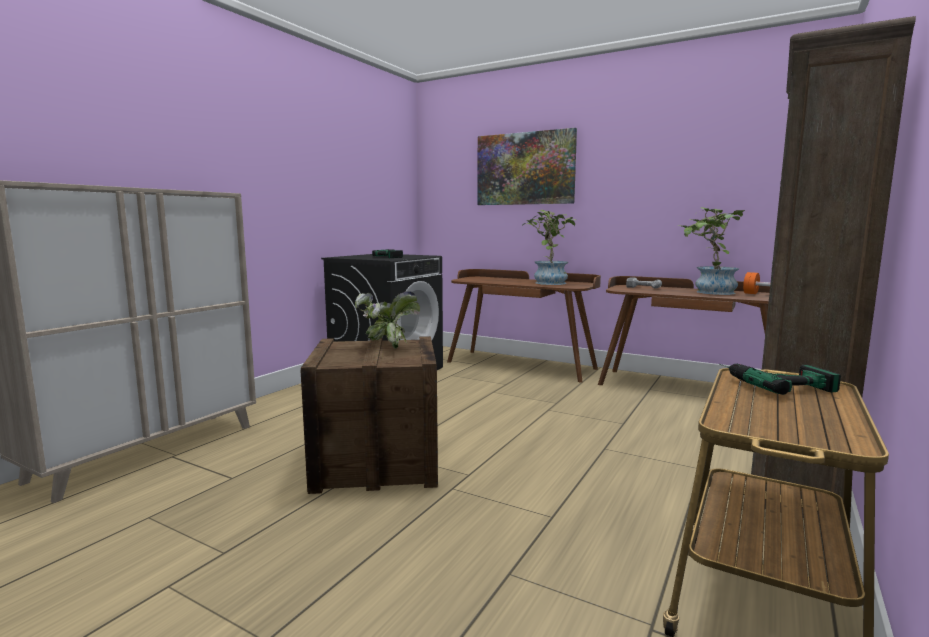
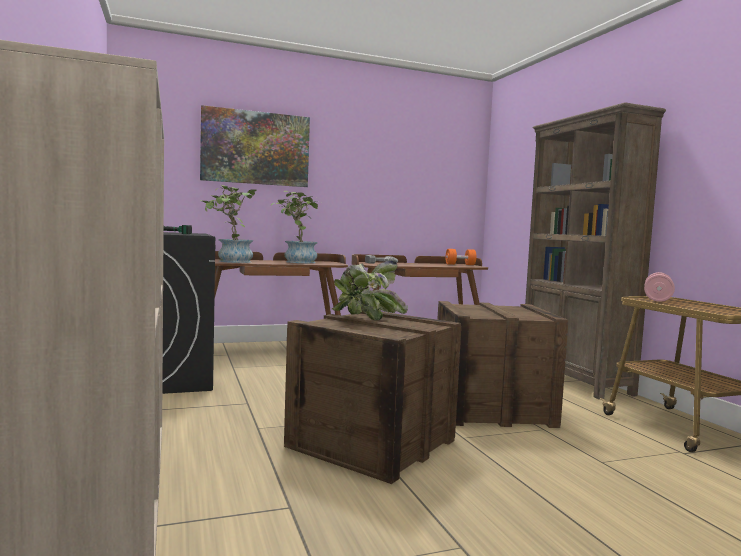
camera: 50 degrees left, 5 degrees down
potted plant [678,207,745,295] -> potted plant moved to [199,185,257,263]
power drill [719,364,841,395] -> pink dumbbell [644,272,675,302]
none -> crate [437,301,568,428]

